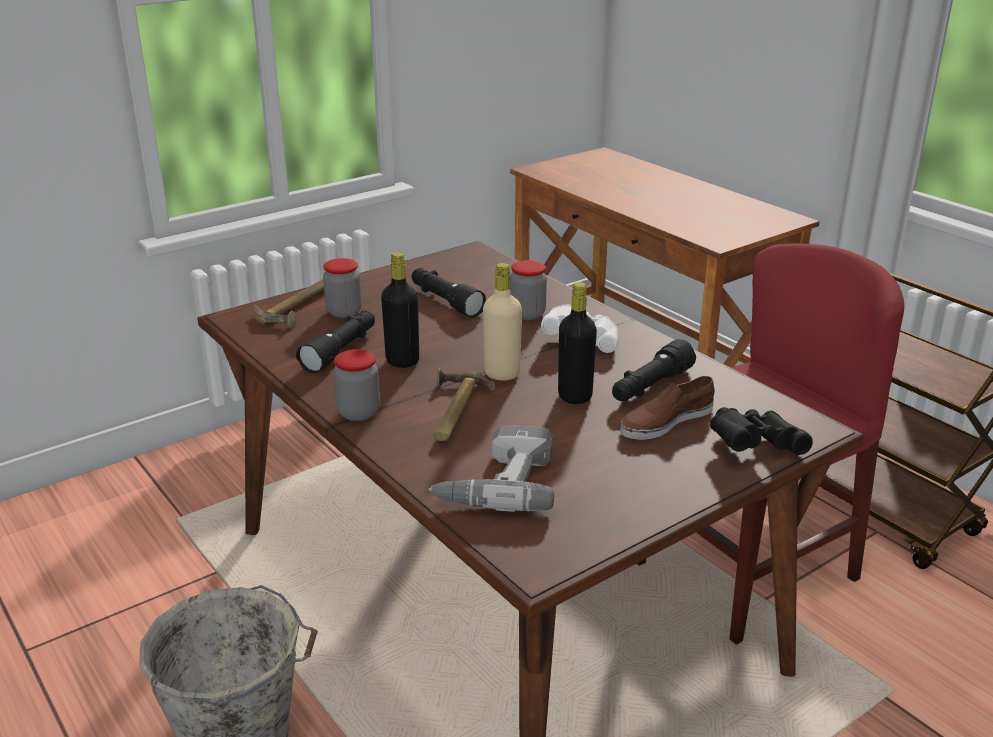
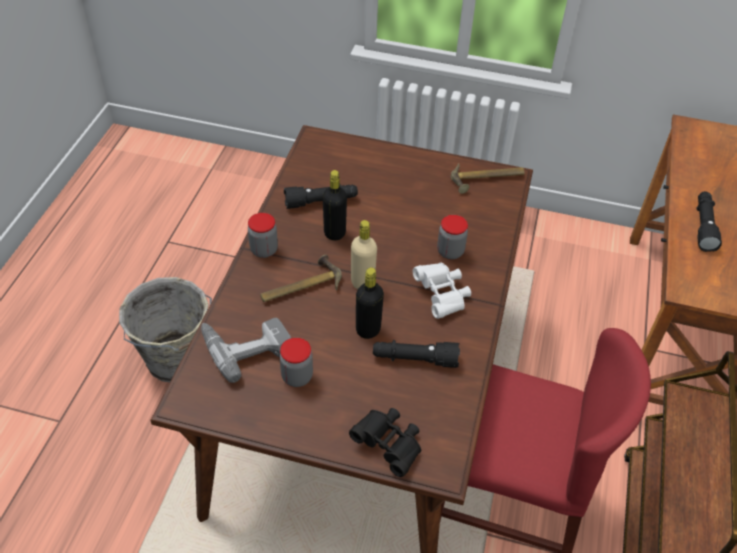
camera: 50 degrees right, 20 degrees up
hammer [254,279,324,328] -> hammer moved to [451,163,525,194]
jar [323,258,362,318] -> jar moved to [280,338,313,387]
black flashlight [412,268,486,318] -> black flashlight moved to [696,191,722,252]
brown shoe [620,376,715,440] -> none

